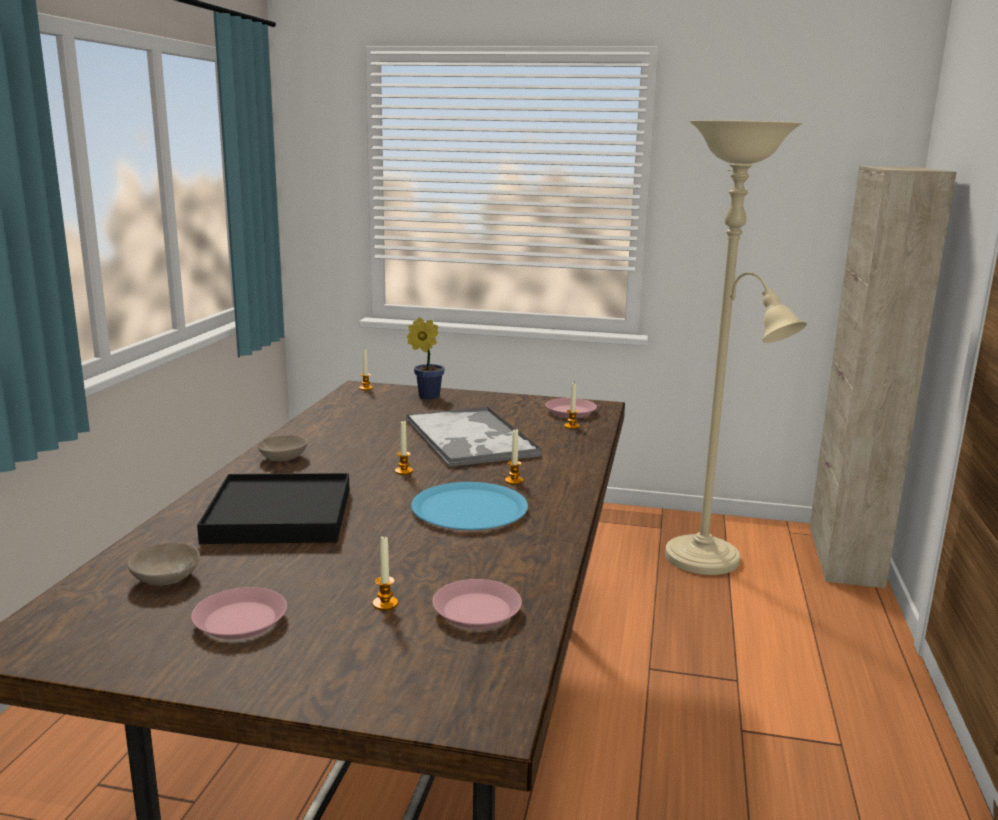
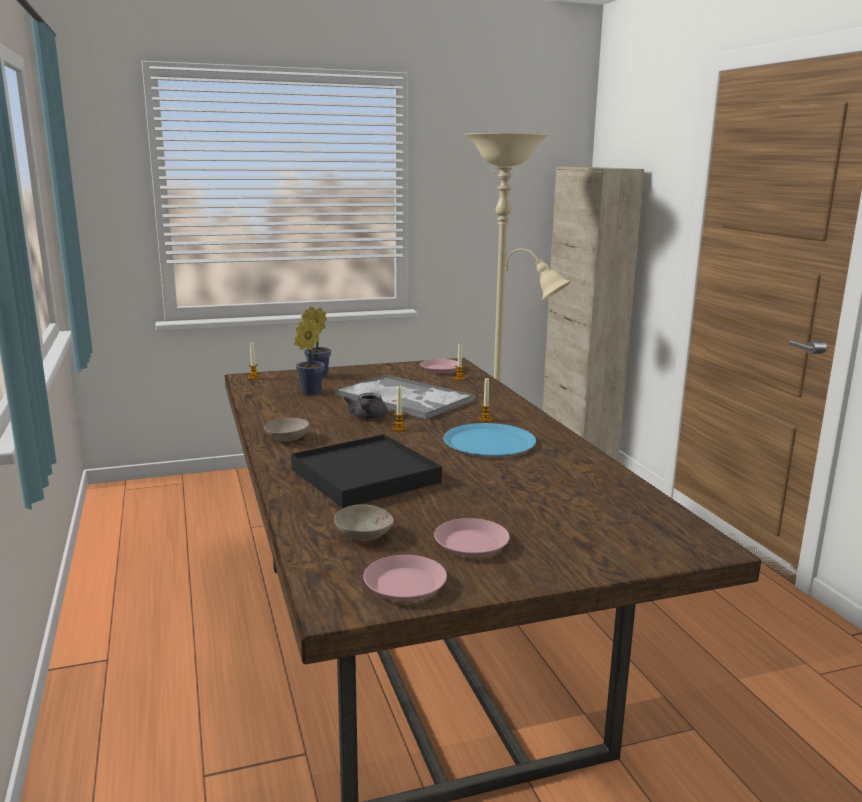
camera: 30 degrees left, 0 degrees up
candle [372,536,398,610] -> none
pink plate [432,579,522,629] -> pink plate moved to [363,555,447,602]
none -> potted plant [294,318,325,395]
none -> grey teapot [343,393,387,420]

